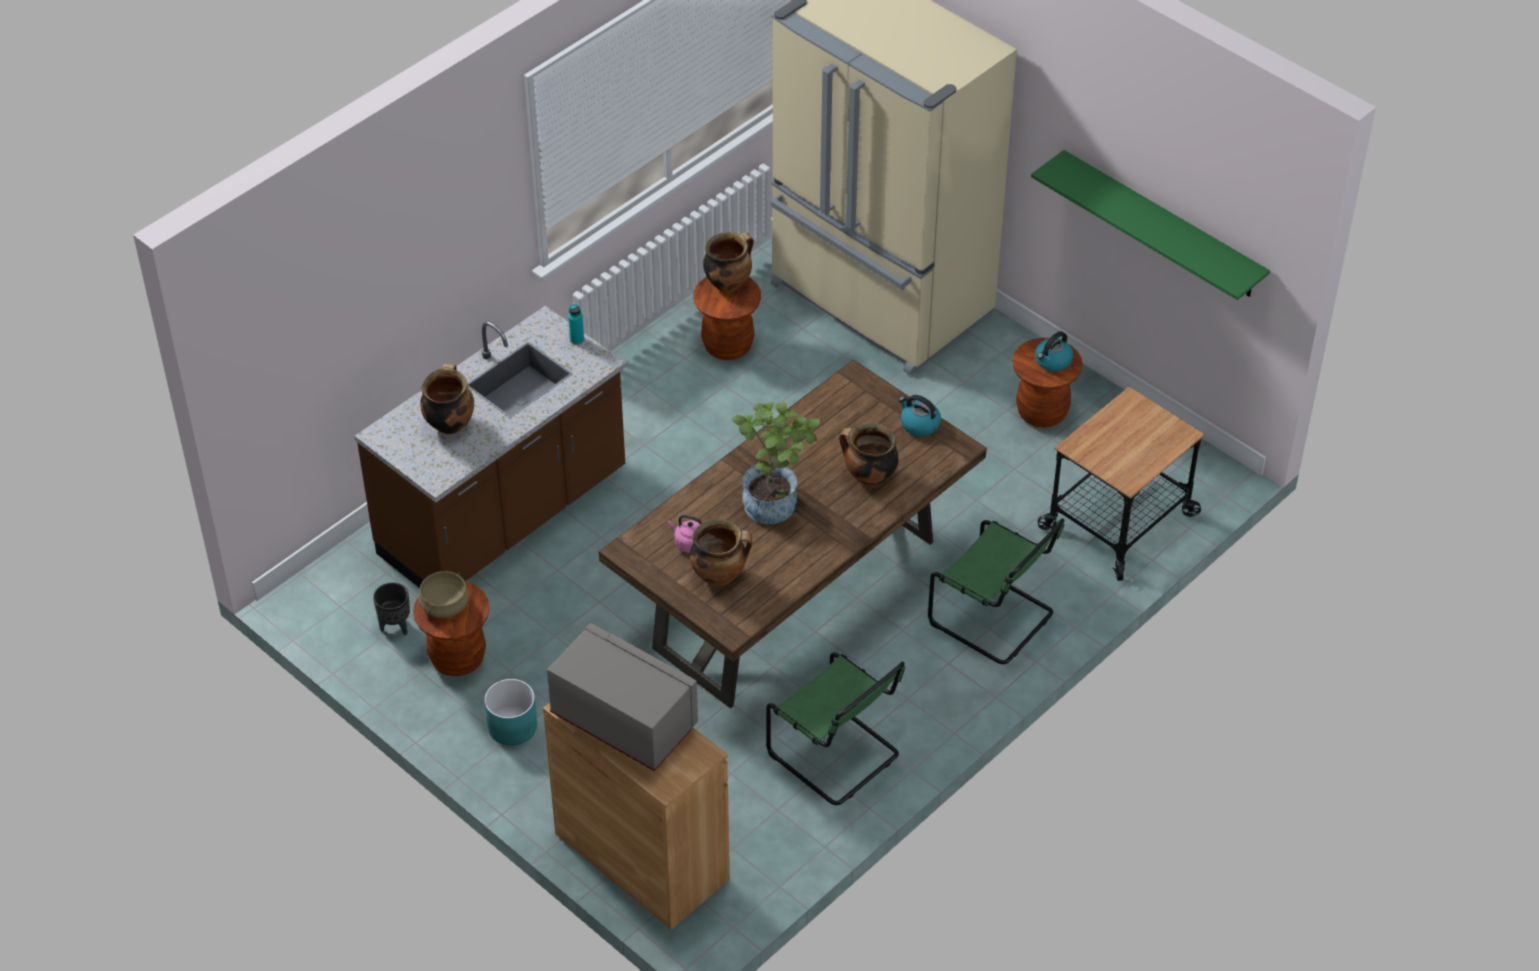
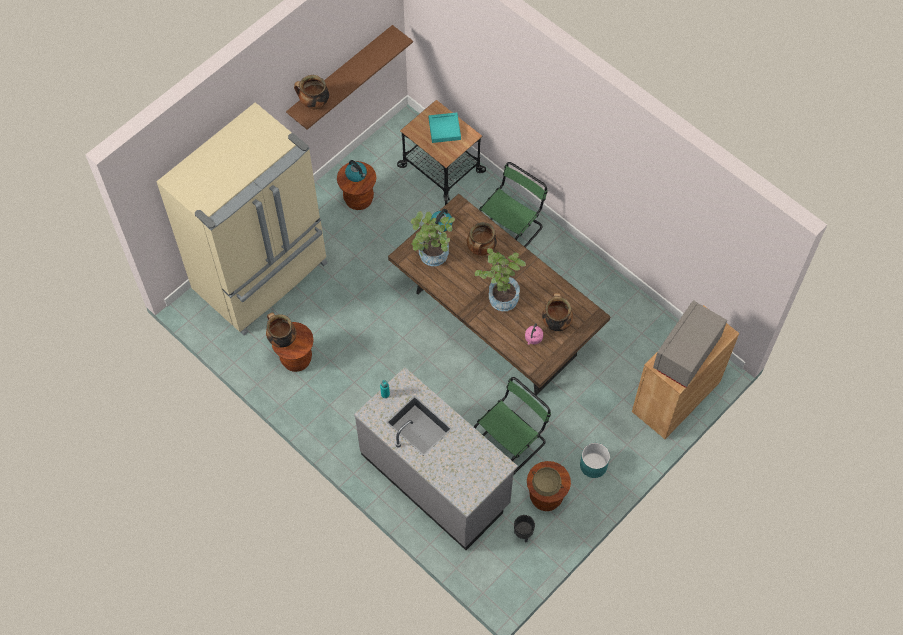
camera: 90 degrees left, 15 degrees up
brown counter [355,306,626,588] -> grey counter [354,367,518,550]
cooking pot [420,363,474,434] -> cooking pot moved to [294,75,329,110]
green chair [766,652,905,805] -> green chair moved to [474,377,551,475]
green shelf [1031,150,1270,300] -> brown shelf [286,25,413,130]
none -> potted plant [411,211,455,266]
none -> turquoise tray [429,112,461,143]

